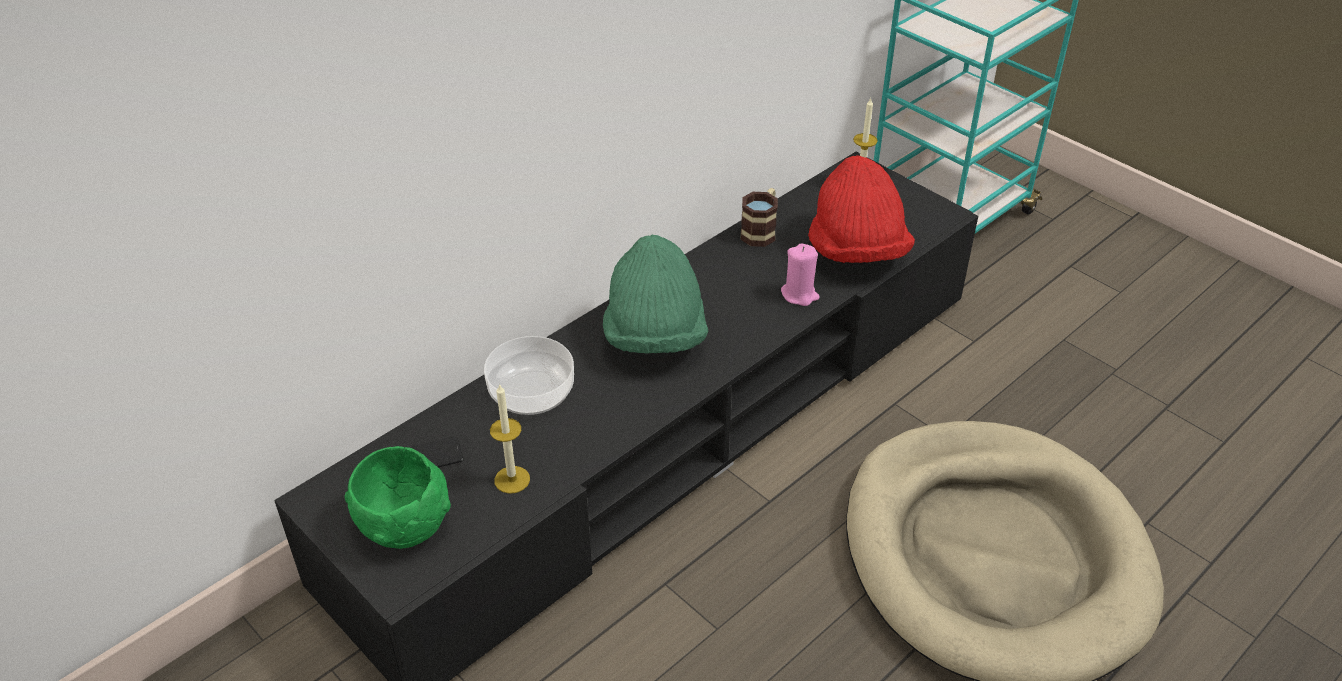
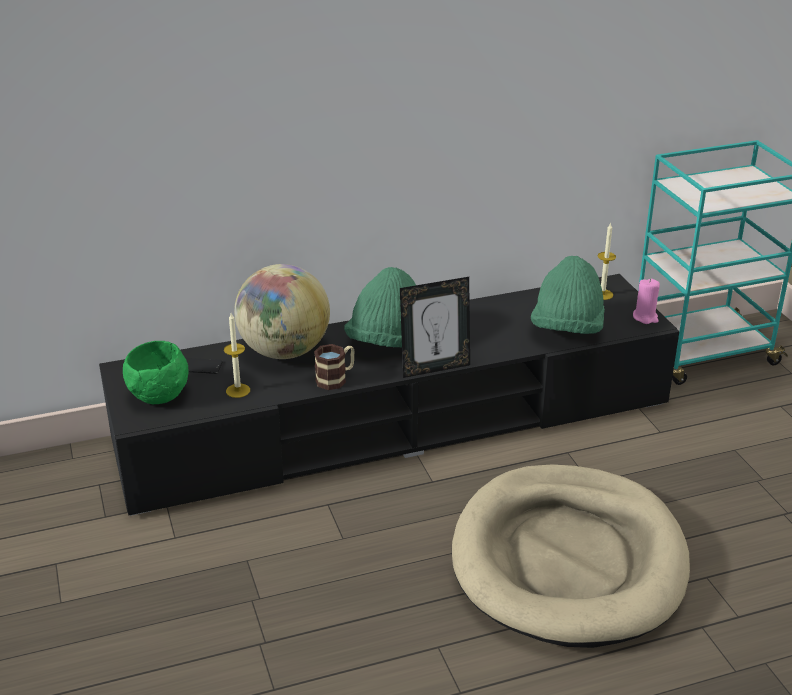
camera: 25 degrees right, 10 degrees down
bowl [484,336,574,415] -> globe [234,264,330,359]
mug [741,188,778,247] -> mug moved to [314,344,355,390]
pink candle [781,243,820,306] -> pink candle moved to [633,279,660,324]
red hat [808,155,915,263] -> green hat [531,256,605,334]
none -> picture frame [400,277,470,378]

